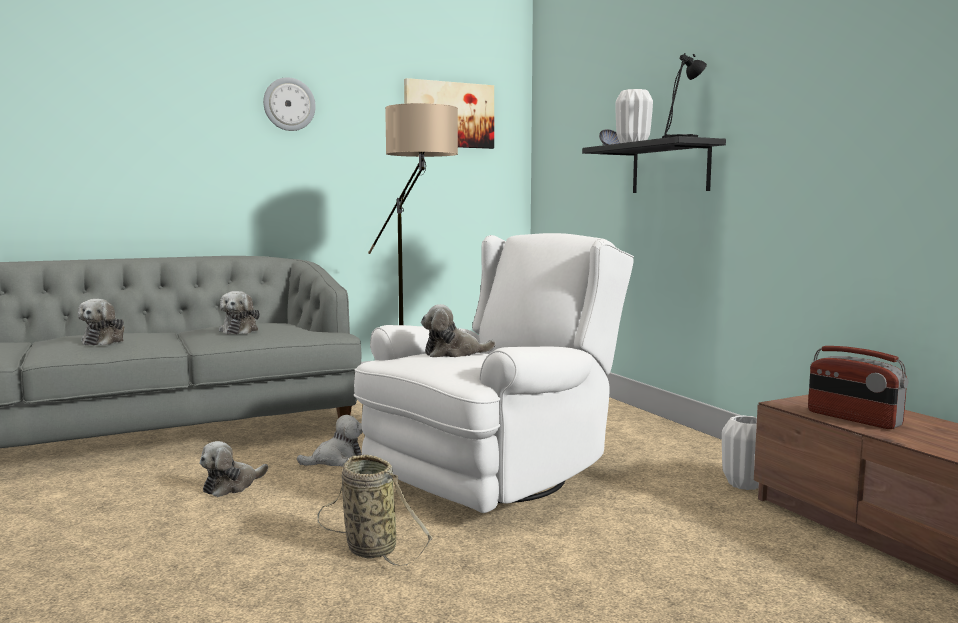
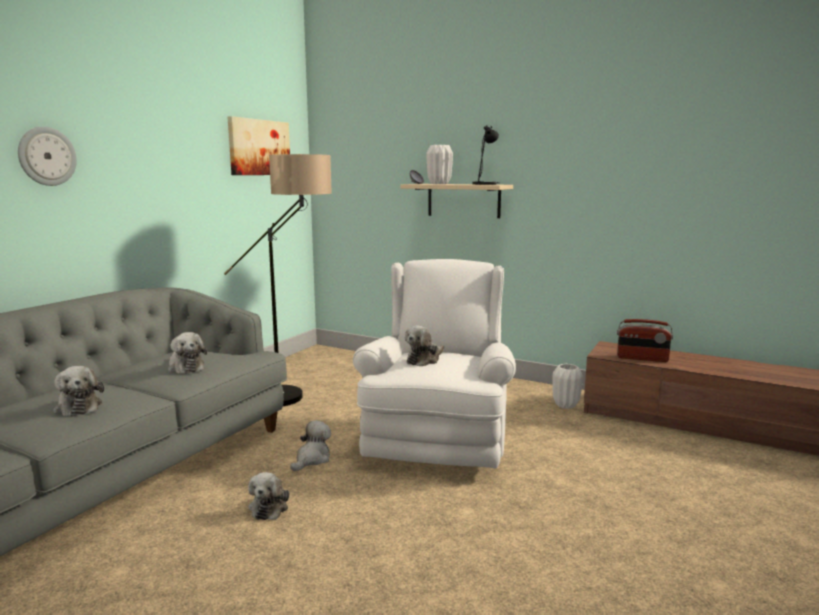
camera: 35 degrees left, 5 degrees up
wall clock [263,77,316,131] -> wall clock moved to [18,126,77,186]
basket [317,455,433,566] -> none
black shelf [582,136,726,193] -> beige shelf [400,184,513,218]

